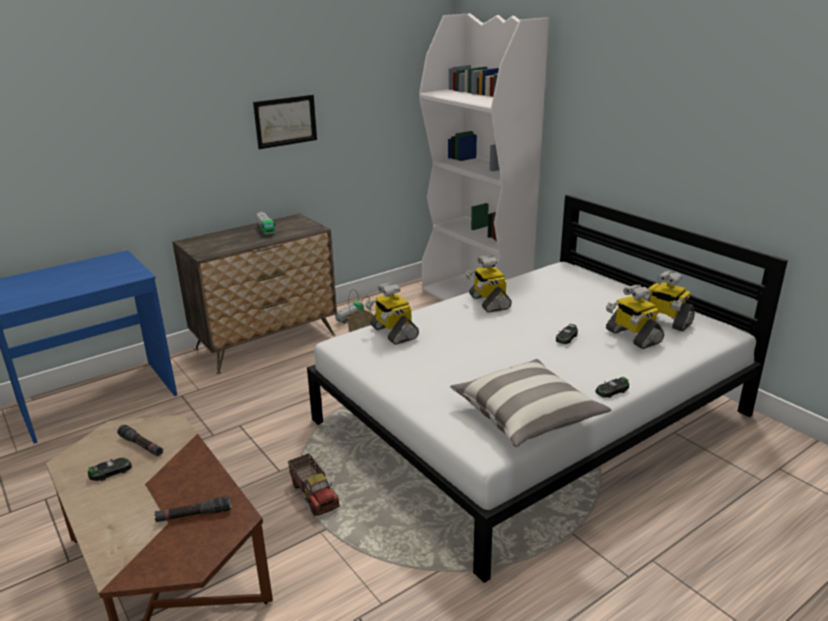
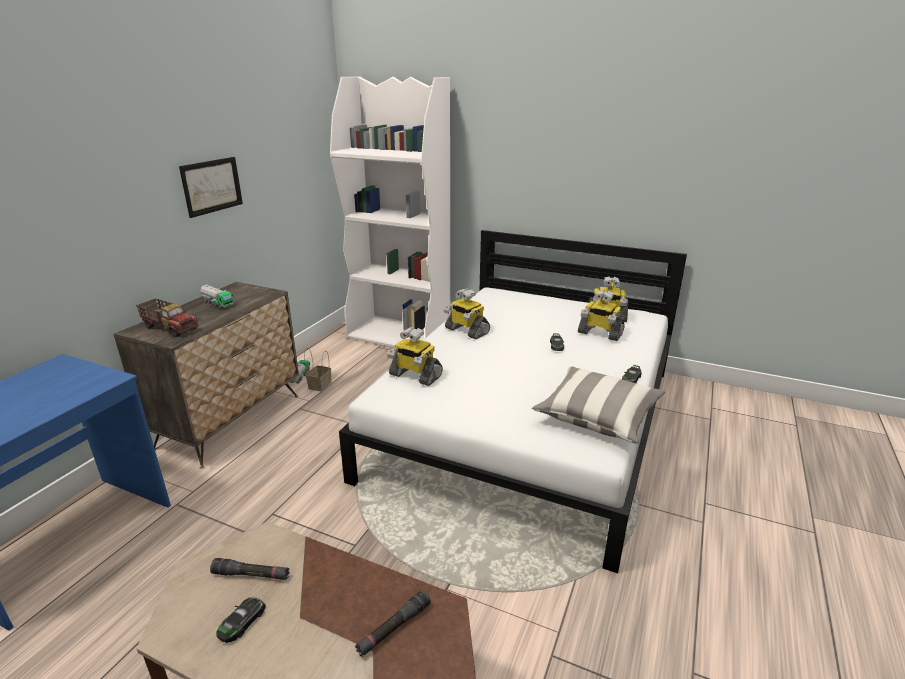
camera: 30 degrees left, 0 degrees up
toy truck [288,453,340,516] -> toy truck moved to [136,298,199,337]

